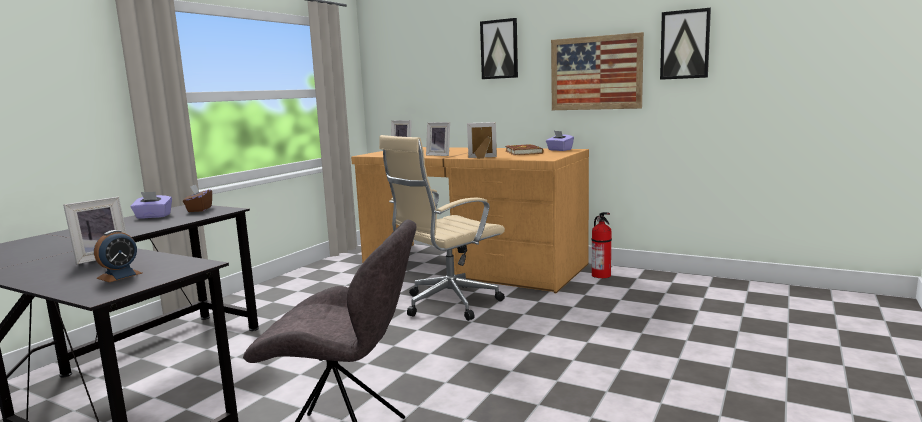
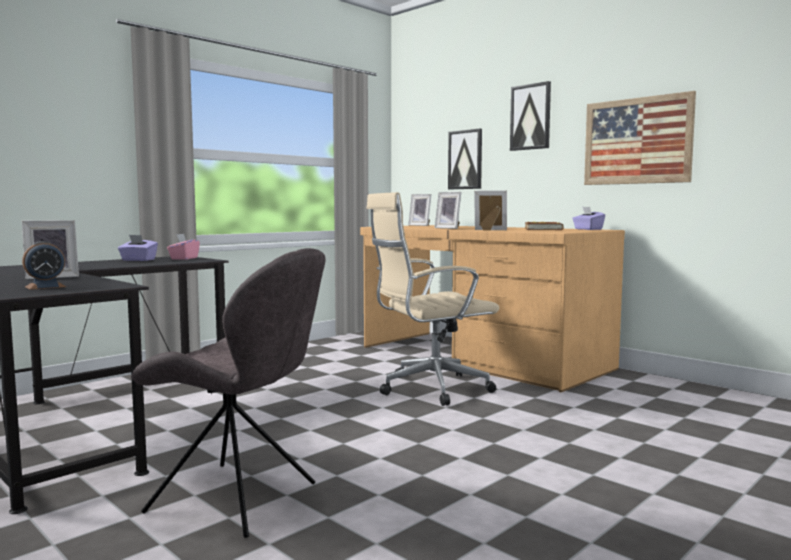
camera: 15 degrees right, 5 degrees down
brown tissue box [183,184,212,212] -> pink tissue box [167,234,200,260]
fire extinguisher [592,212,612,278] -> none
picture [660,8,711,80] -> picture moved to [448,128,482,189]

